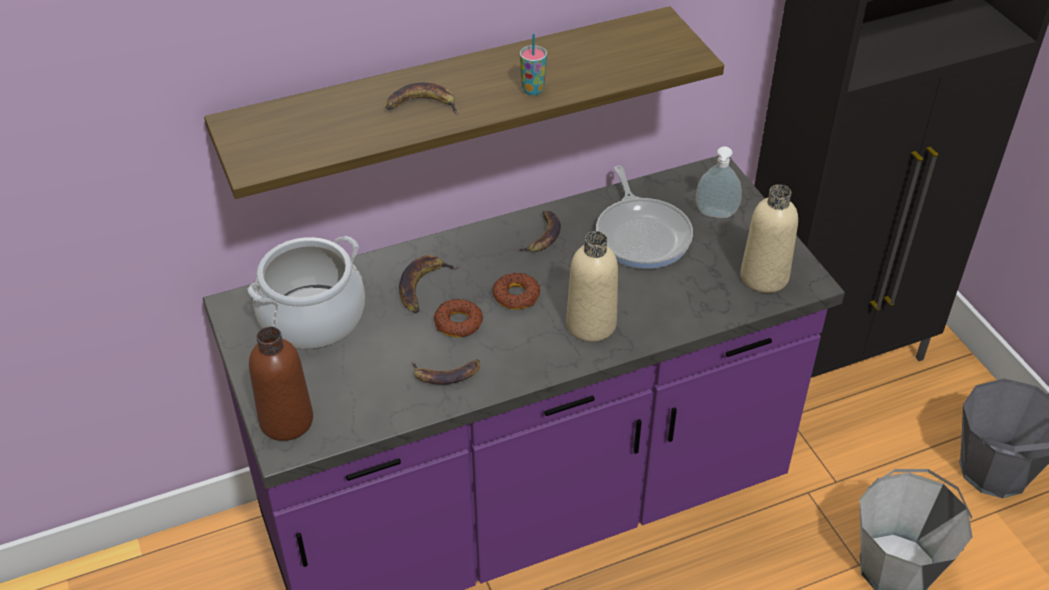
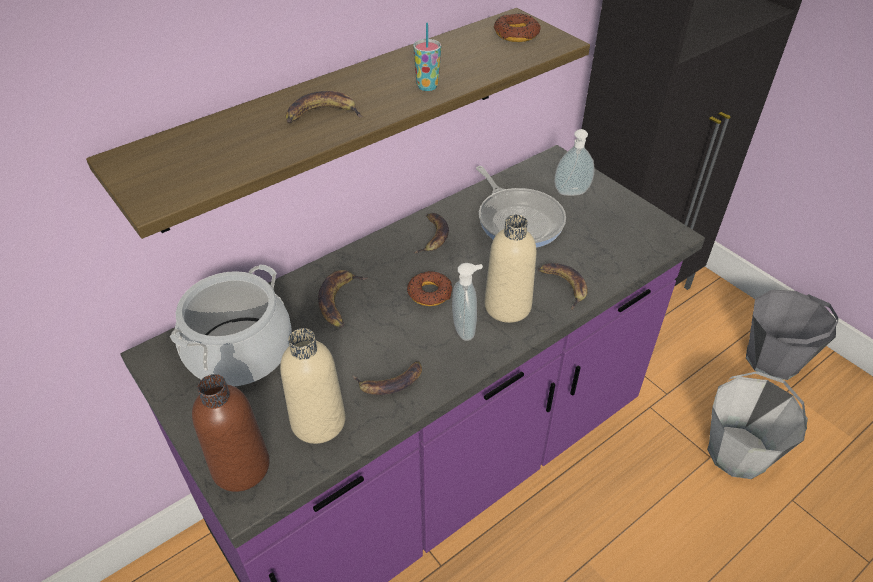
camera: 15 degrees left, 0 degrees up
donut [434,299,483,337] -> donut moved to [494,13,541,42]
beige bottle [741,184,798,293] -> beige bottle moved to [280,328,346,444]
none -> soap dispenser [452,263,483,341]
none -> banana [537,263,588,310]

